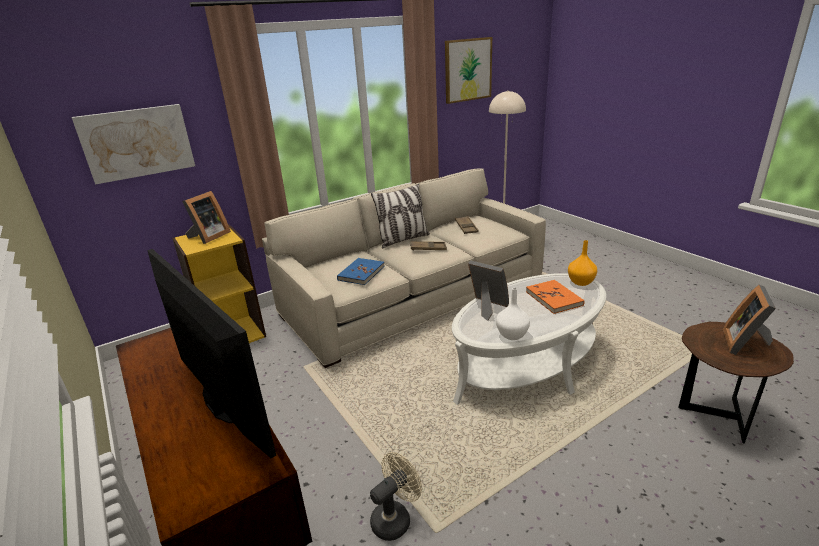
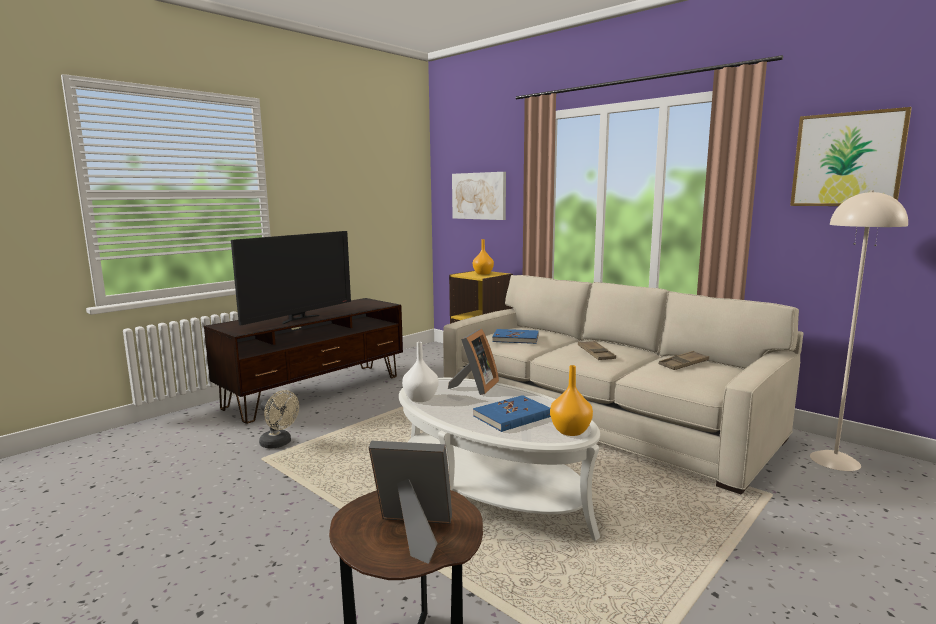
camera: 75 degrees right, 15 degrees down
picture frame [182,191,231,244] -> orange vase [473,239,494,275]
pillow [371,184,430,249] -> none
orange book [526,280,585,314] -> blue book [473,395,551,432]

